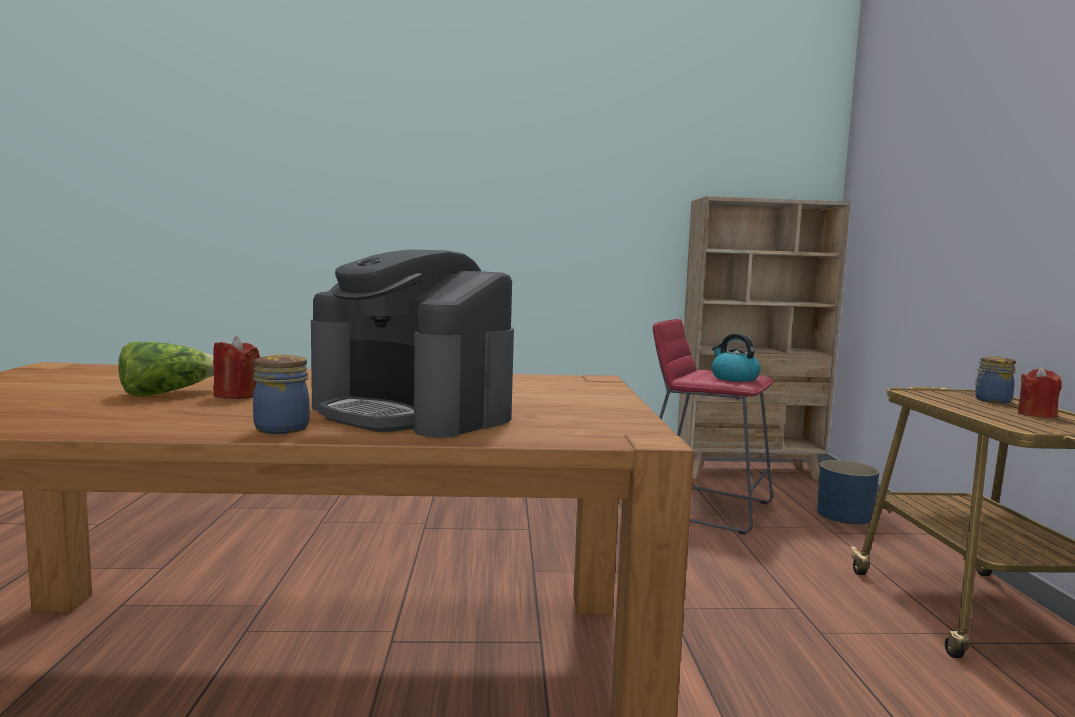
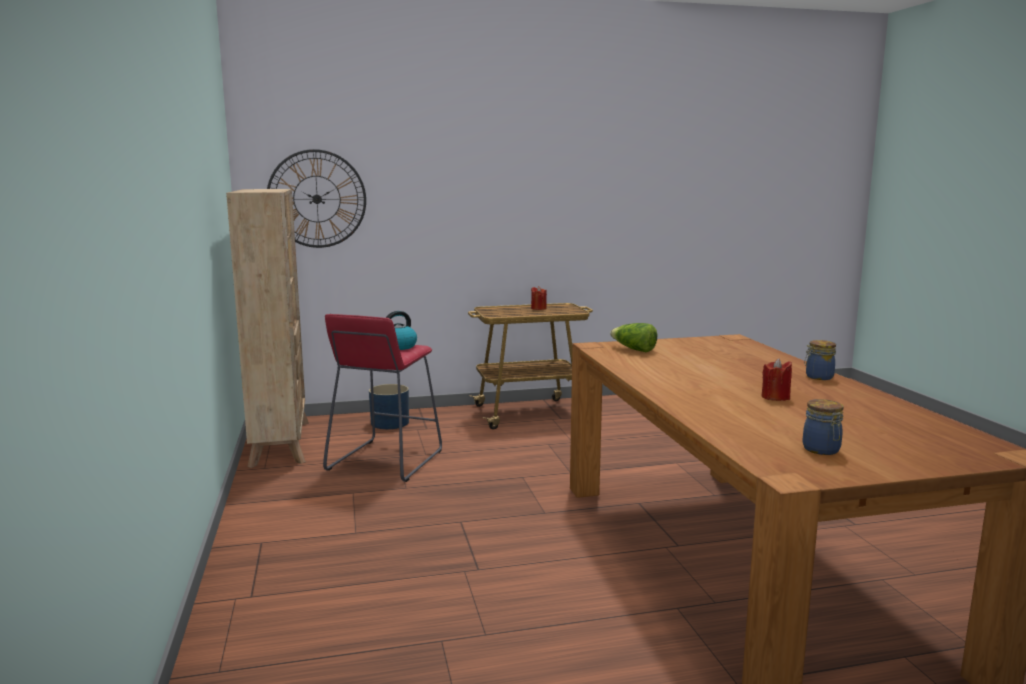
camera: 100 degrees left, 5 degrees up
lettuce [118,342,214,397] -> lettuce moved to [610,323,657,352]
coffee machine [311,249,514,438] -> none
jar [975,356,1016,403] -> jar moved to [803,399,844,455]
none -> wall clock [267,149,366,248]

